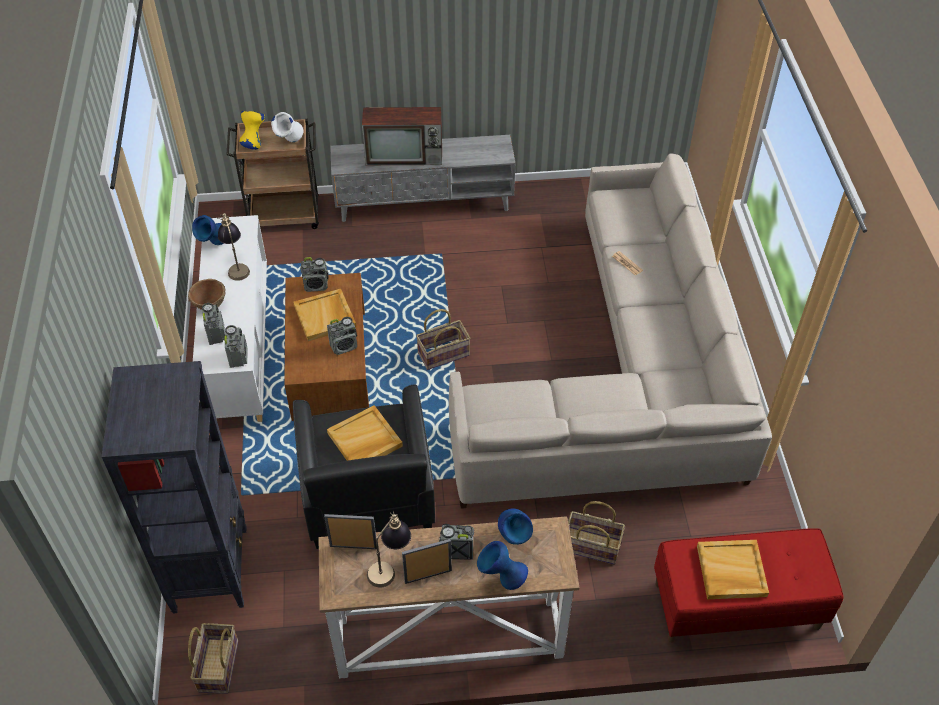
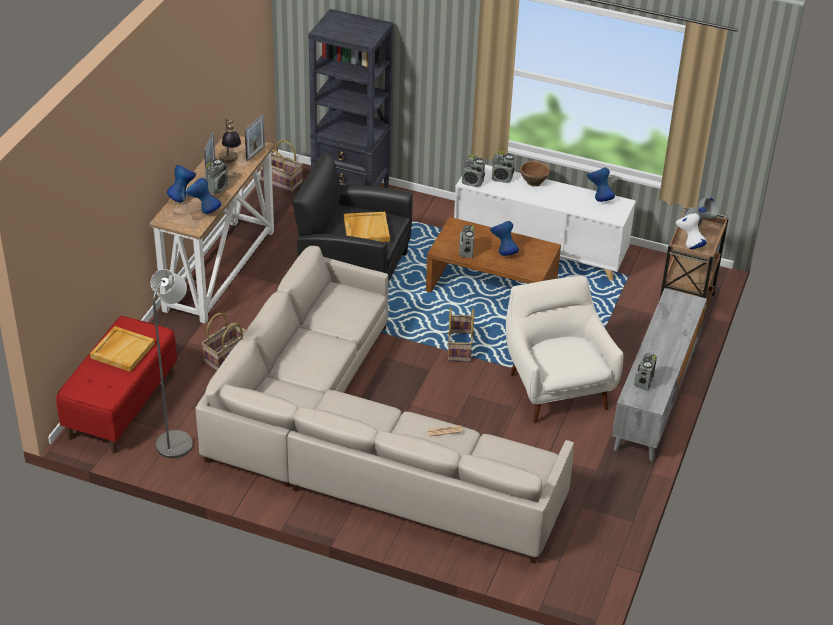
camera: 115 degrees right, 10 degrees down
table lamp [217,213,250,281] -> none
yellow vase [240,111,265,150] -> grey vase [683,197,719,226]
beige tray [293,289,356,341] -> blue vase [490,221,519,256]
radio [300,257,329,292] -> radio moved to [634,353,657,391]
television [362,107,442,165] -> none
none -> grey floor lamp [151,269,193,458]
none -> white armchair [506,276,623,423]

